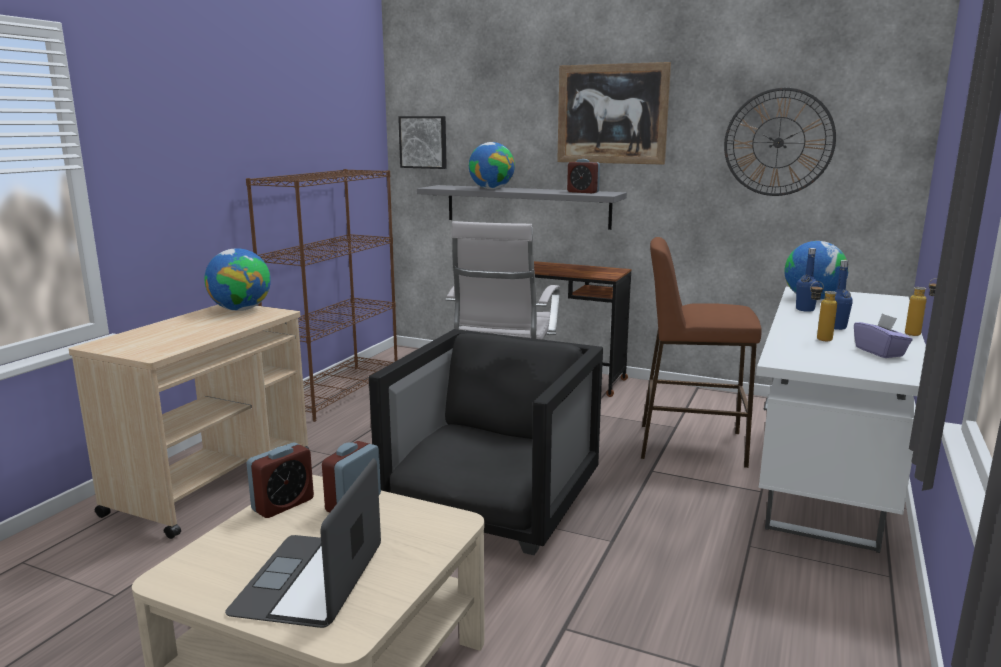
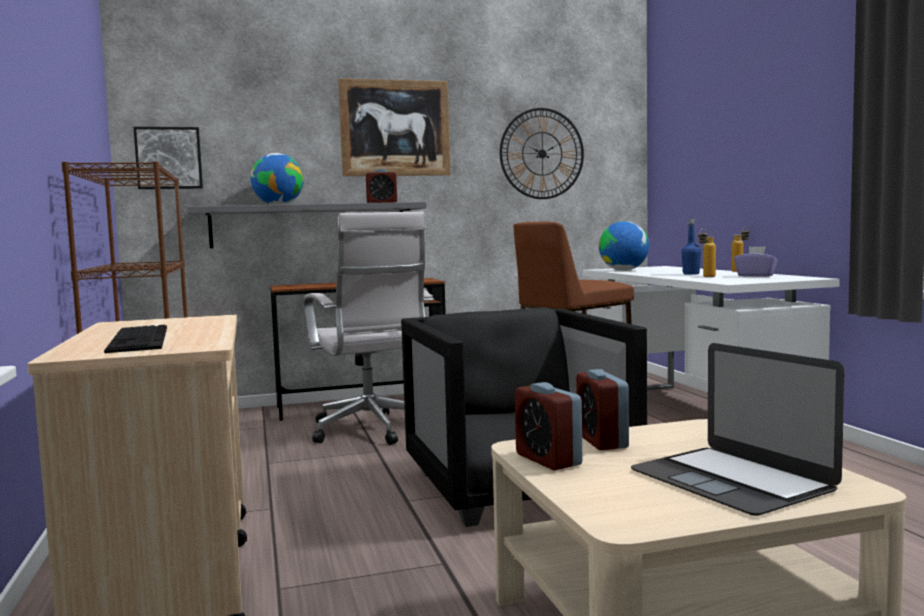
camera: 40 degrees left, 10 degrees down
globe [204,248,271,311] -> none
alarm clock [247,443,314,518] -> alarm clock turned 150 degrees clockwise [515,382,582,470]
blue bottle [796,248,820,312] -> none
none -> keyboard [104,325,167,353]

